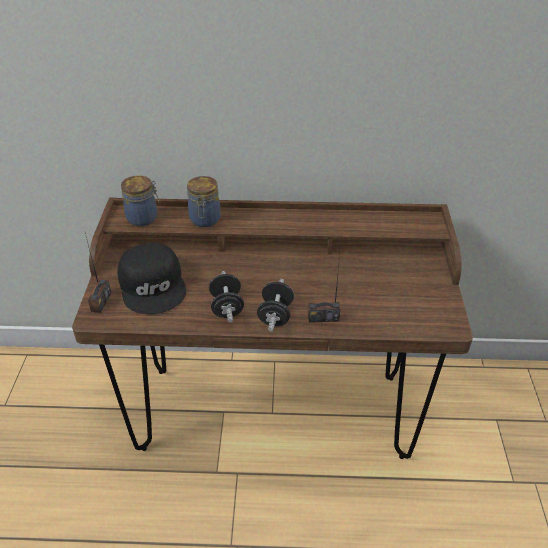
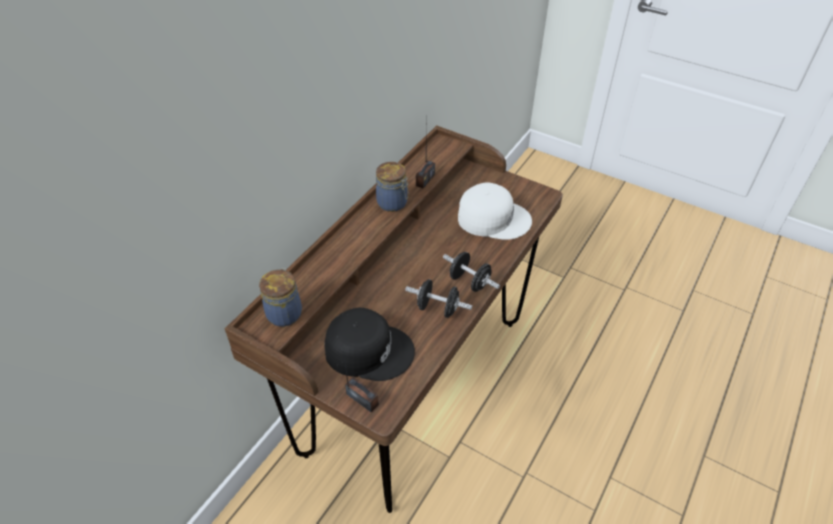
camera: 60 degrees left, 5 degrees up
jar [187,176,221,227] -> jar moved to [376,162,409,212]
radio [308,255,341,323] -> radio moved to [416,116,435,189]
none -> white cap [458,182,532,240]

